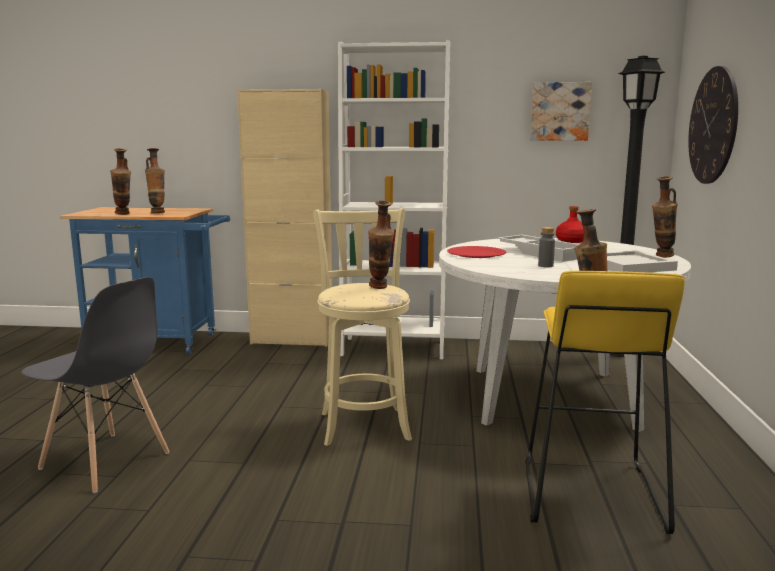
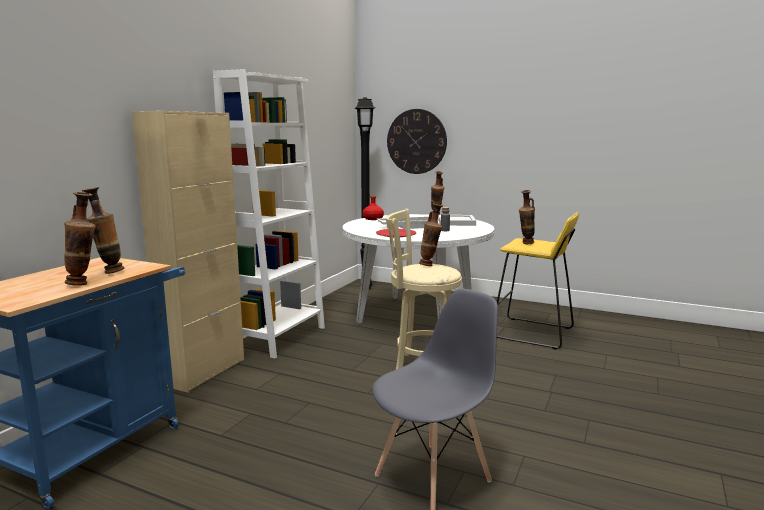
camera: 70 degrees left, 0 degrees up
picture [530,82,592,141] -> none

